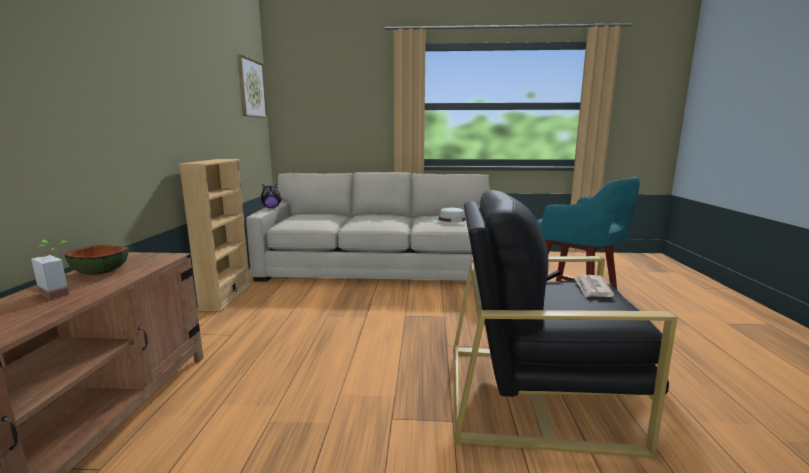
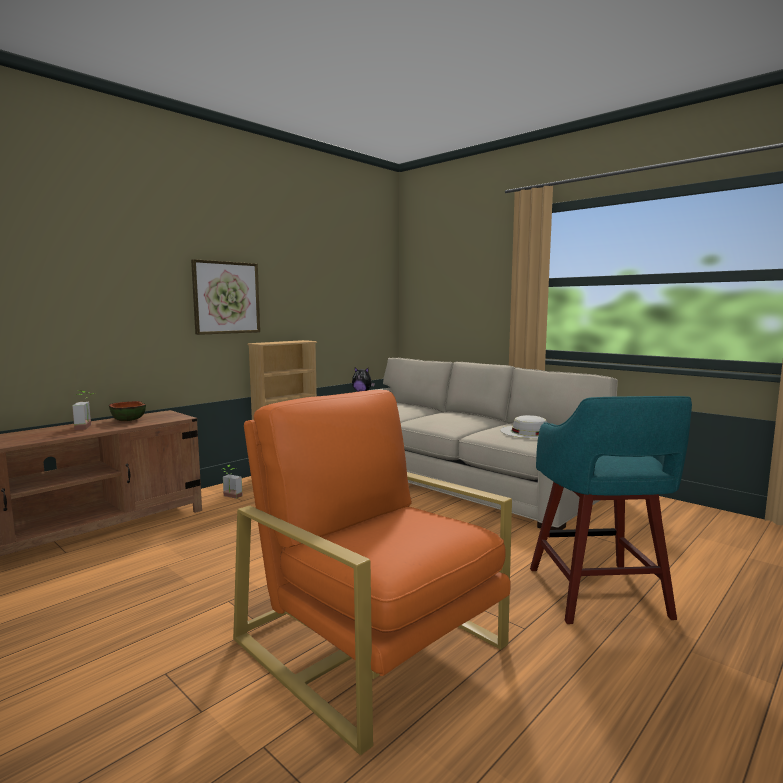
camera: 40 degrees right, 5 degrees down
picture [237,54,268,118] -> picture moved to [191,259,260,335]
black armchair [453,190,677,458] -> orange armchair [233,390,512,755]
newspaper [574,275,614,298] -> none
none -> potted plant [223,465,243,499]

